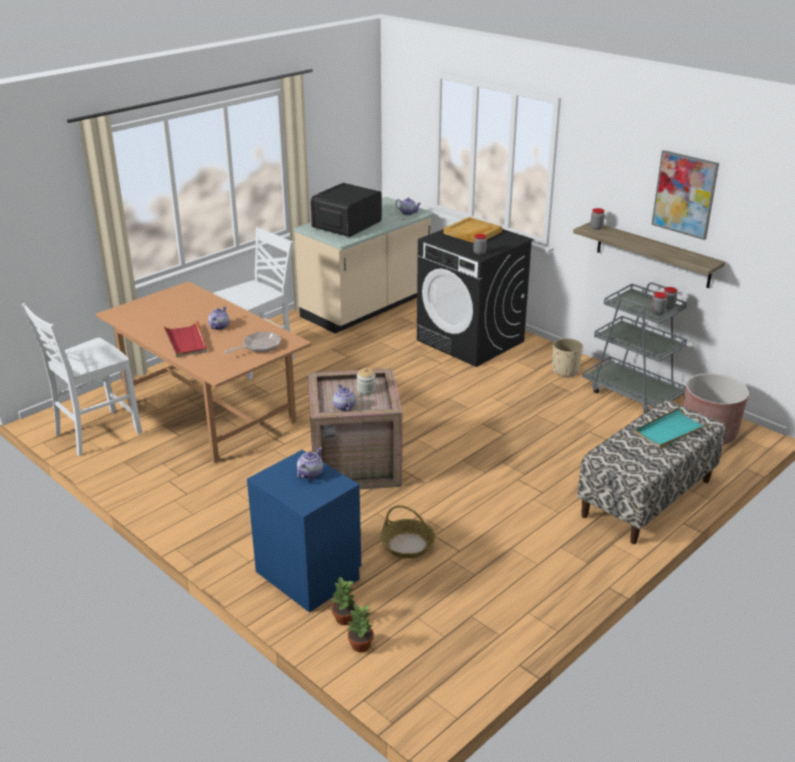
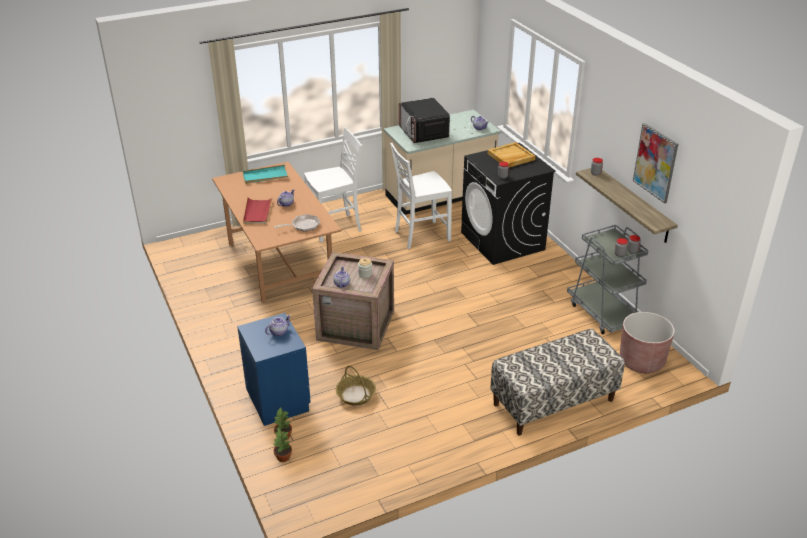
camera: 20 degrees right, 5 degrees up
white chair [22,303,142,456] -> white chair moved to [390,143,452,249]
microwave [310,183,382,237] -> microwave turned 75 degrees counterclockwise [399,98,450,143]
beige planter [552,338,583,378] -> none
turquoise tray [634,407,709,449] -> turquoise tray moved to [243,165,288,184]

